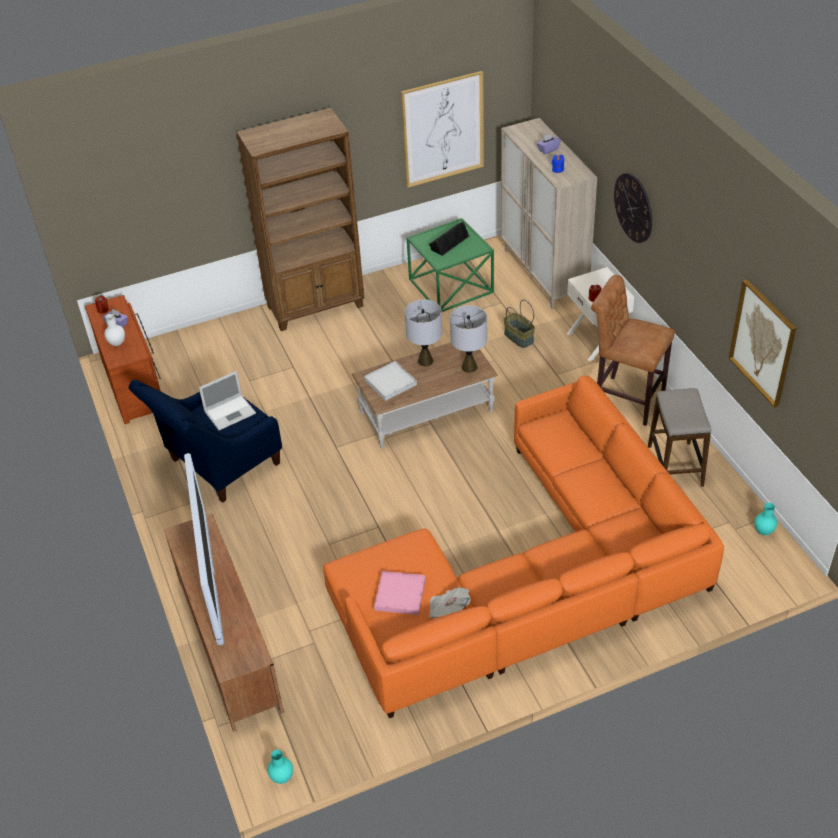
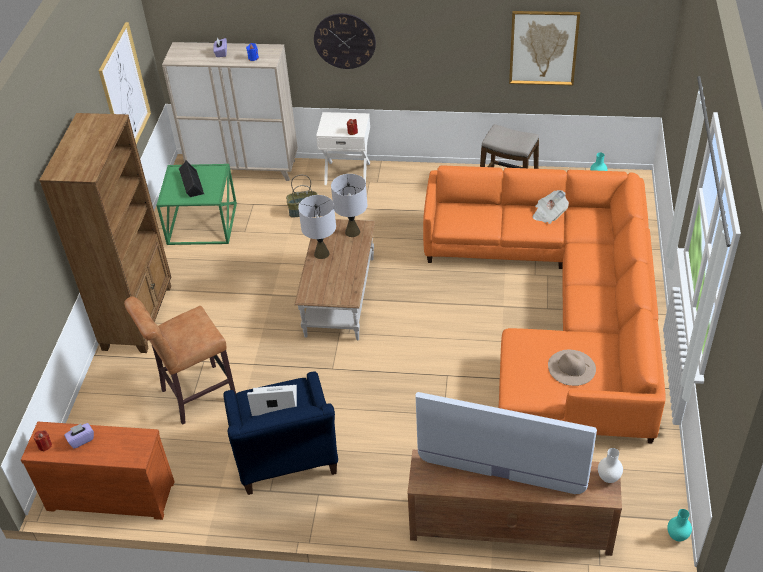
camera: 60 degrees left, 0 degrees up
white vase [104,314,125,346] -> white vase moved to [598,448,623,483]
laptop [199,371,256,430] -> laptop turned 90 degrees counterclockwise [247,385,297,416]
white tray [364,361,417,401] -> none
pink tray [374,571,426,615] -> beige hat [548,350,596,386]
newspaper [429,587,471,619] -> newspaper moved to [532,190,569,224]
brown stool [591,275,675,426] -> brown stool moved to [124,296,236,425]

